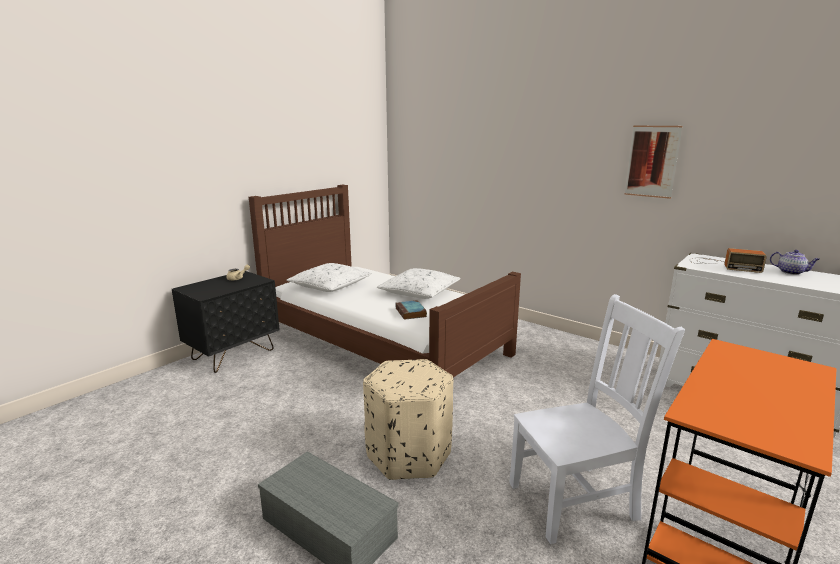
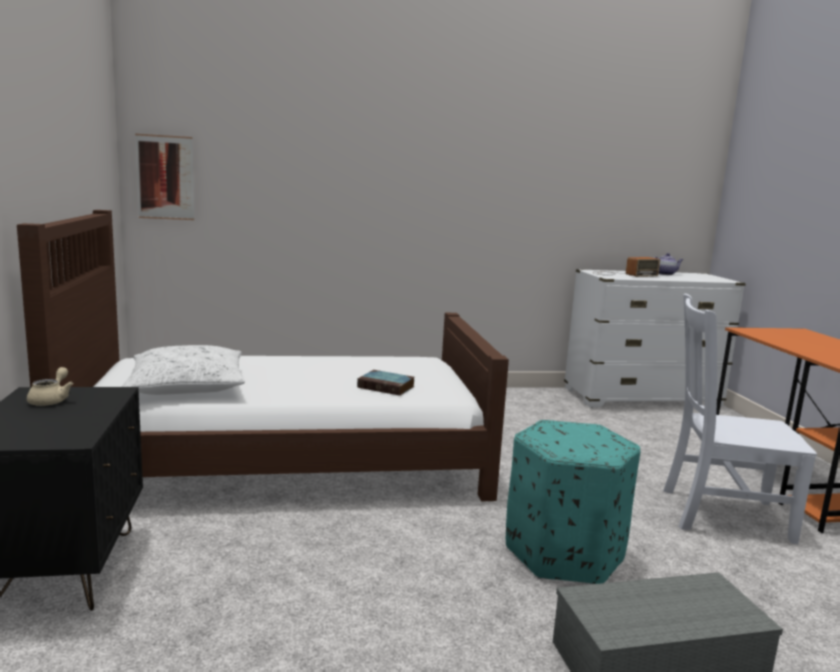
camera: 50 degrees left, 5 degrees down
beige ottoman [363,359,453,480] -> turquoise ottoman [506,420,641,584]
white pillow [377,268,461,299] -> none
white chair [509,294,685,544] -> white chair turned 105 degrees counterclockwise [663,294,817,544]
picture [624,126,683,199] -> picture moved to [135,134,194,220]

